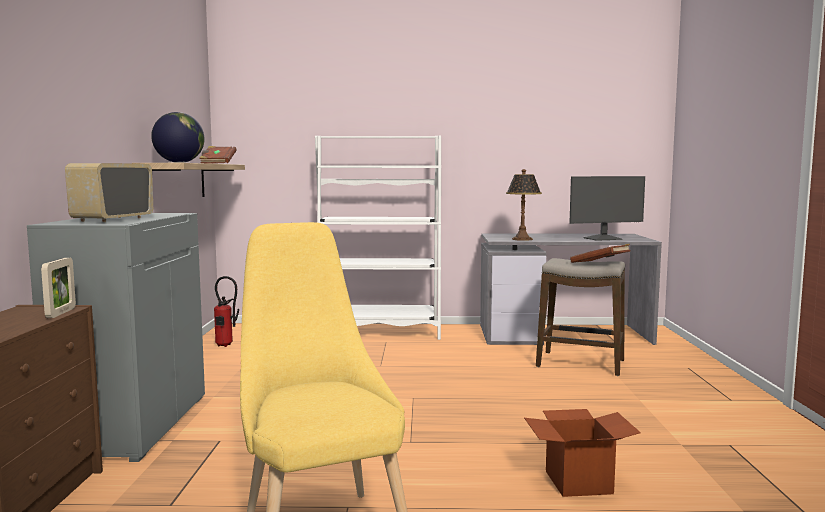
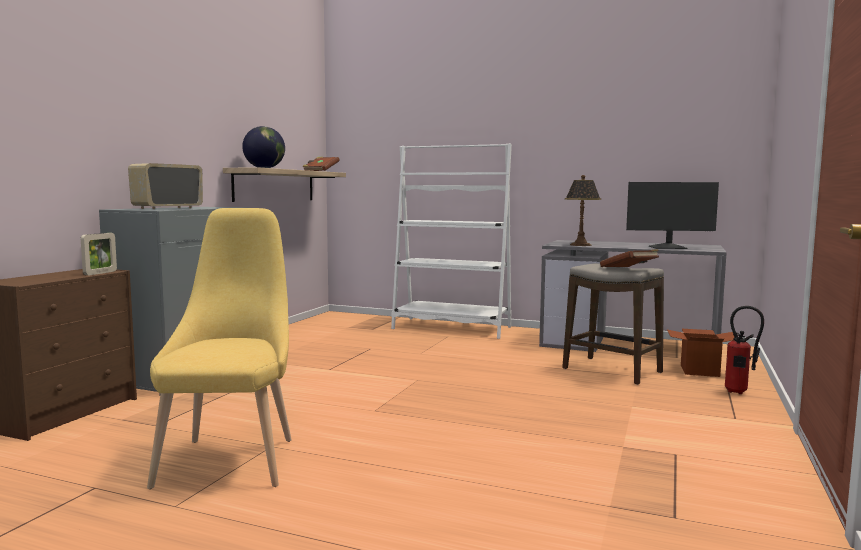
camera: 20 degrees right, 0 degrees up
fire extinguisher [214,276,239,347] -> fire extinguisher moved to [725,306,764,394]
cardboard box [524,409,641,497] -> cardboard box moved to [667,329,734,377]

